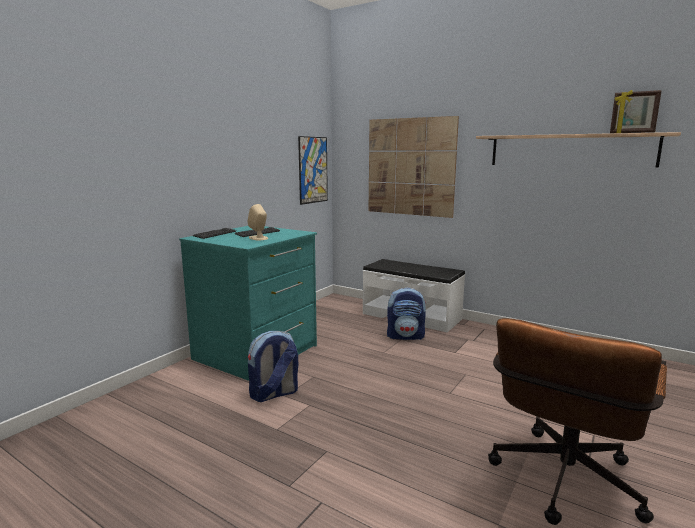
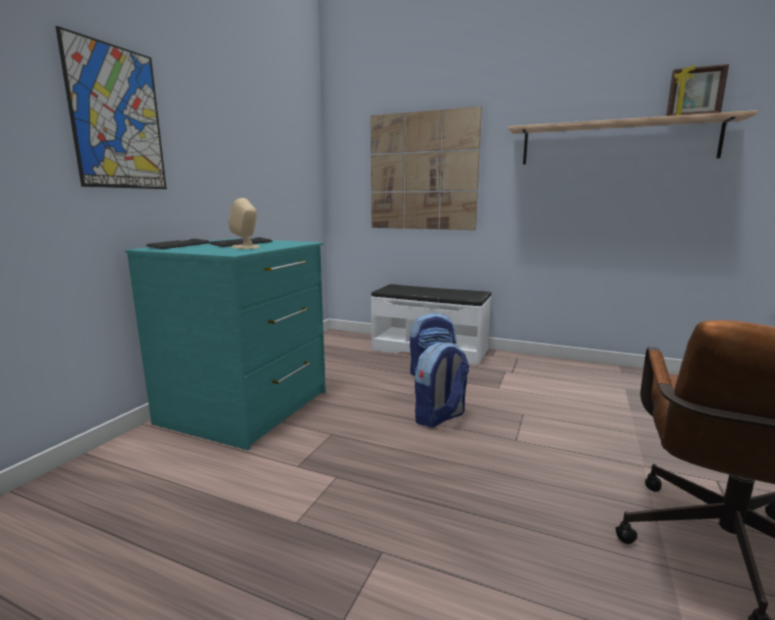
camera: 10 degrees left, 0 degrees up
backpack [248,331,298,402] -> backpack moved to [415,342,469,428]
picture [298,136,328,205] -> picture moved to [55,26,167,189]

